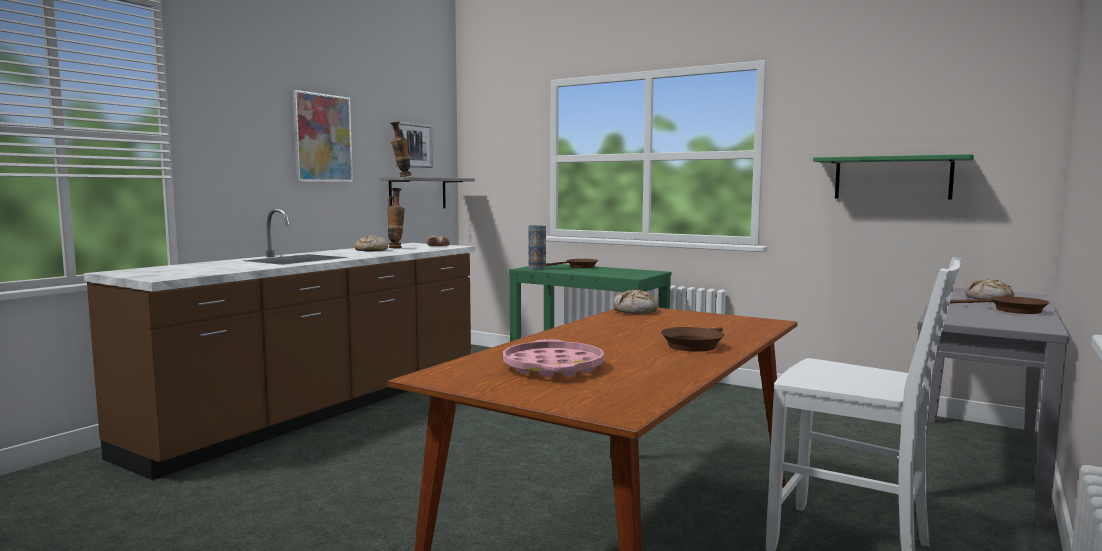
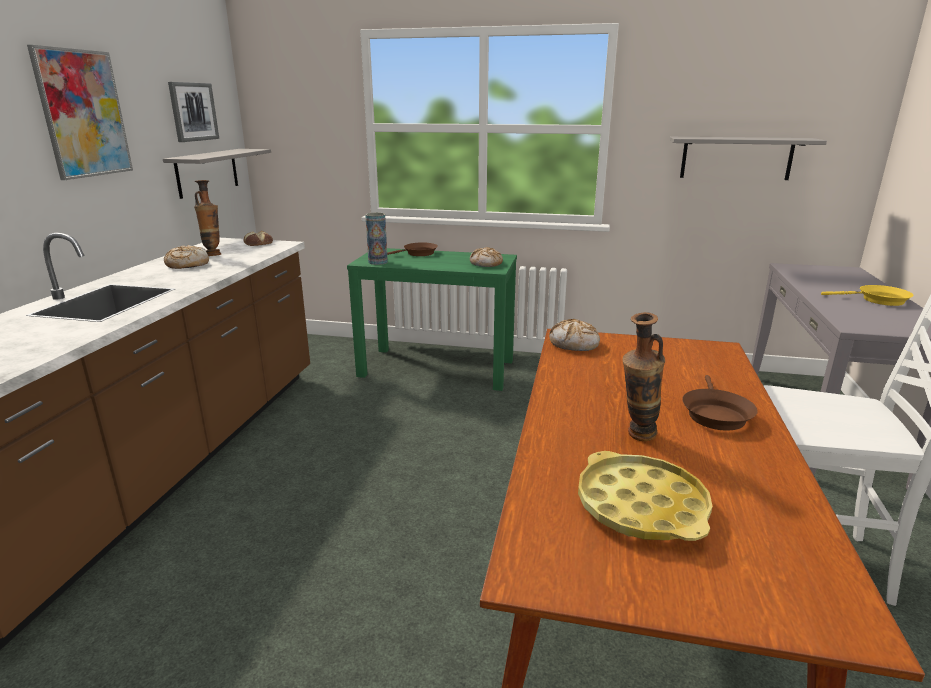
camera: 20 degrees left, 15 degrees up
vase [390,122,411,177] -> vase moved to [622,312,665,441]
pink tray [503,339,604,377] -> yellow tray [578,451,713,541]
green shelf [813,154,974,200] -> grey shelf [669,137,827,180]
brown frying pan [950,296,1050,314] -> yellow frying pan [821,285,914,306]
bread [965,279,1014,300] -> bread moved to [470,247,503,267]

